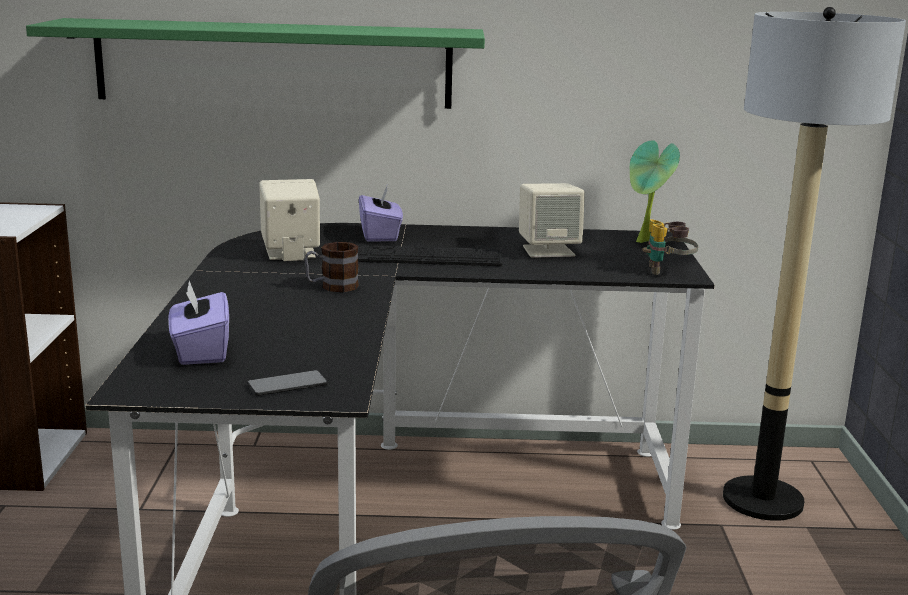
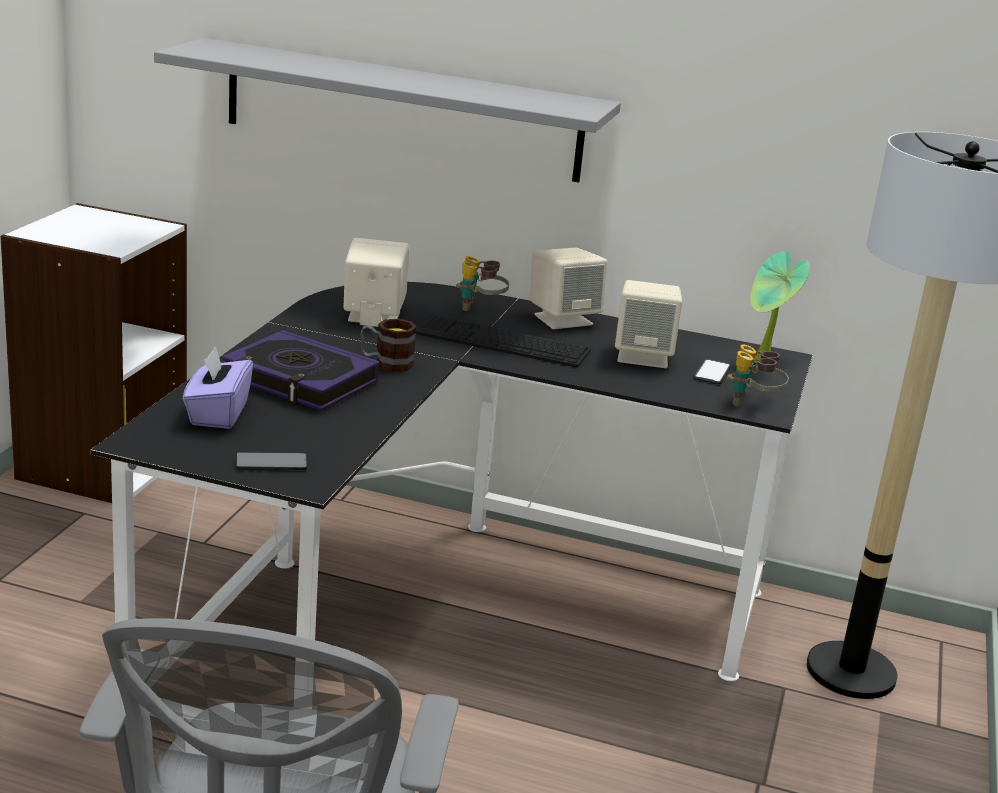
camera: 15 degrees right, 5 degrees up
green shelf [26,18,485,109] -> grey shelf [154,38,621,182]
purple tissue box [359,186,403,242] -> binoculars [456,256,509,311]
none -> book [221,330,379,411]
none -> beige speaker [530,247,607,329]
none -> phone [693,358,732,384]

